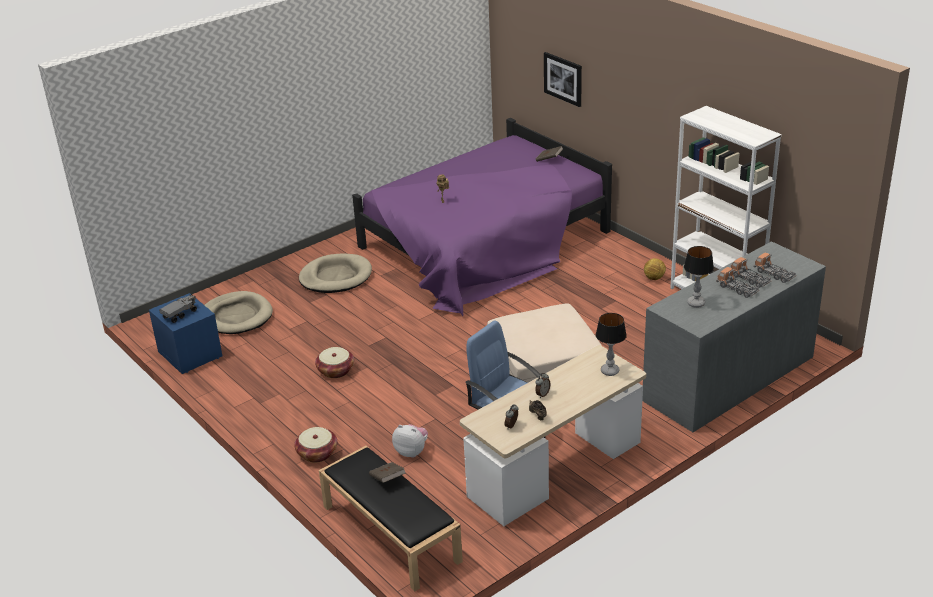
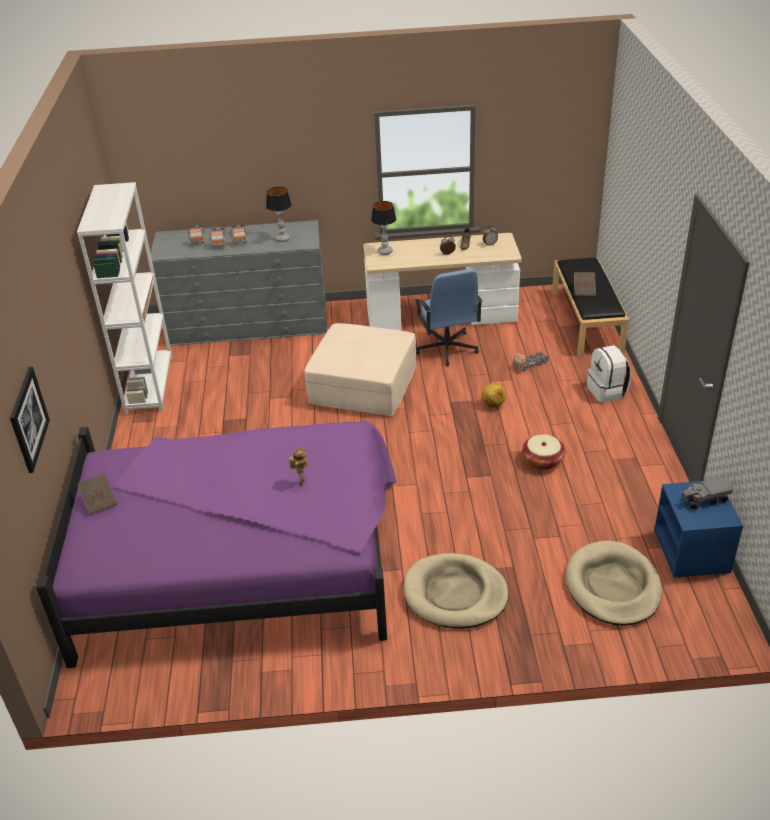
camera: 145 degrees left, 5 degrees up
basket [294,427,337,463] -> white backpack [587,345,631,403]
plush toy [392,424,428,458] -> toy truck [512,351,549,371]
football [644,258,666,280] -> football moved to [481,383,506,407]

